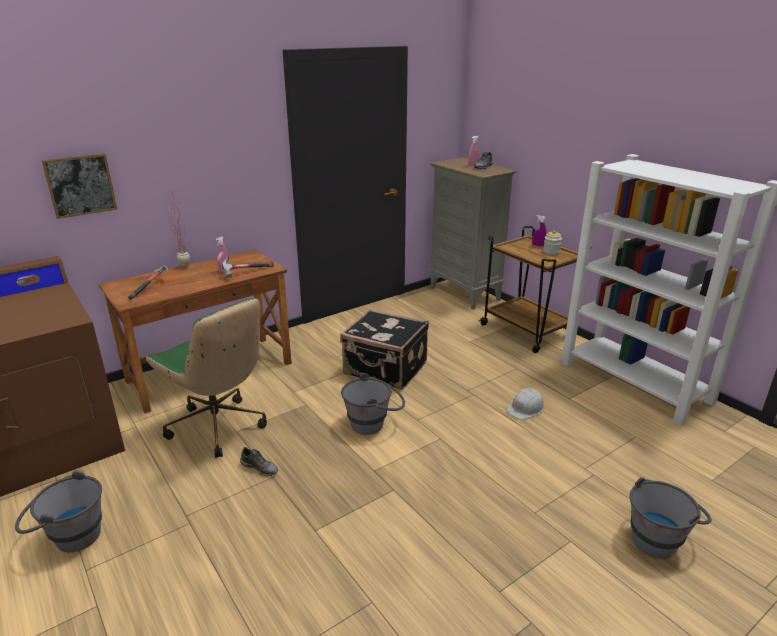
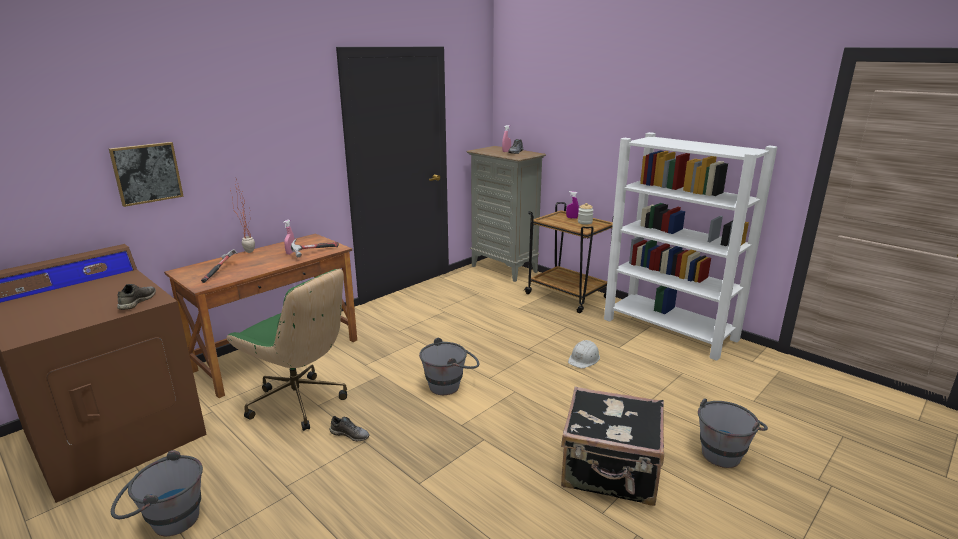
camera: 10 degrees left, 5 degrees down
black suitcase [340,309,429,389] -> black suitcase moved to [561,387,664,506]
none -> grey shoe [117,284,156,310]

